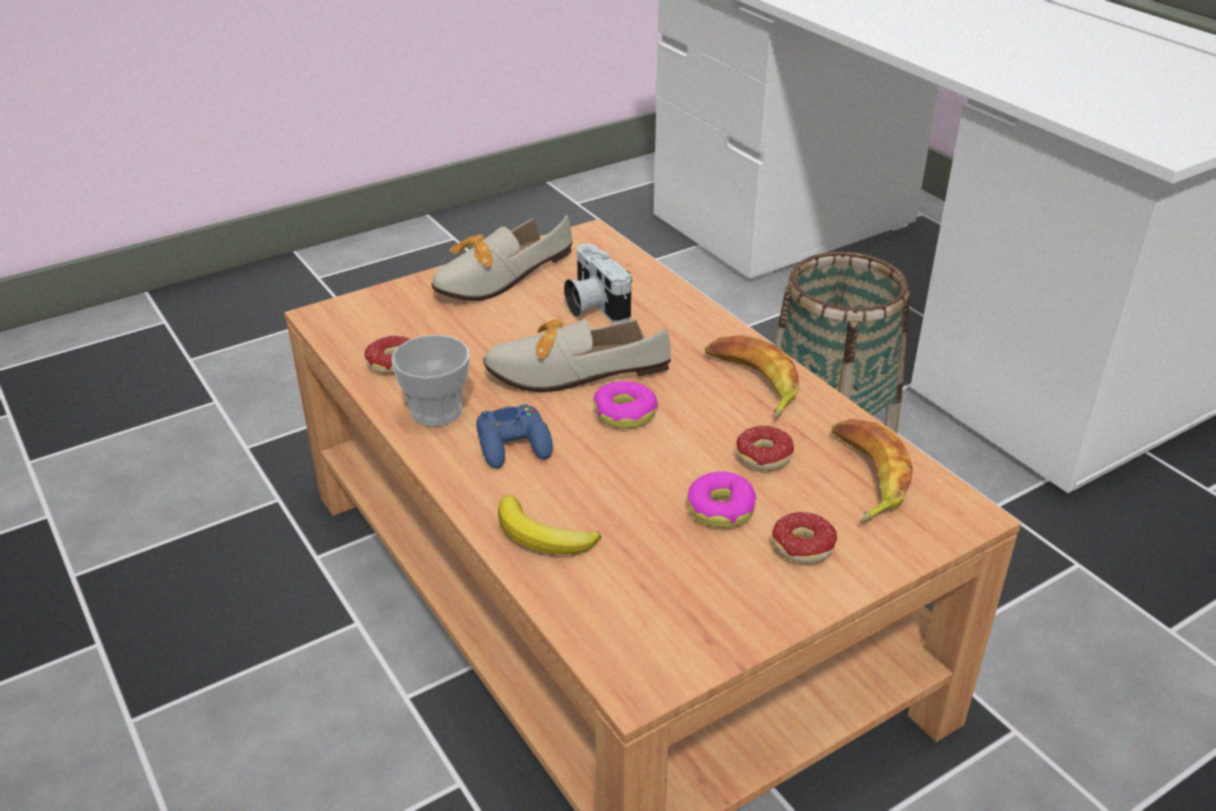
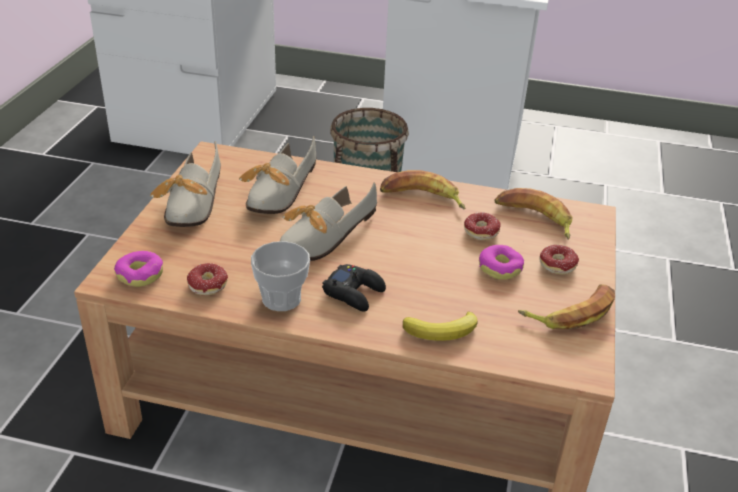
camera: 45 degrees left, 0 degrees up
blue game controller [476,404,553,469] -> black game controller [322,264,386,312]
camera [564,244,632,323] -> shoe [239,136,317,214]
donut [593,381,658,429] -> donut moved to [114,251,163,287]
none -> banana [518,284,615,329]

